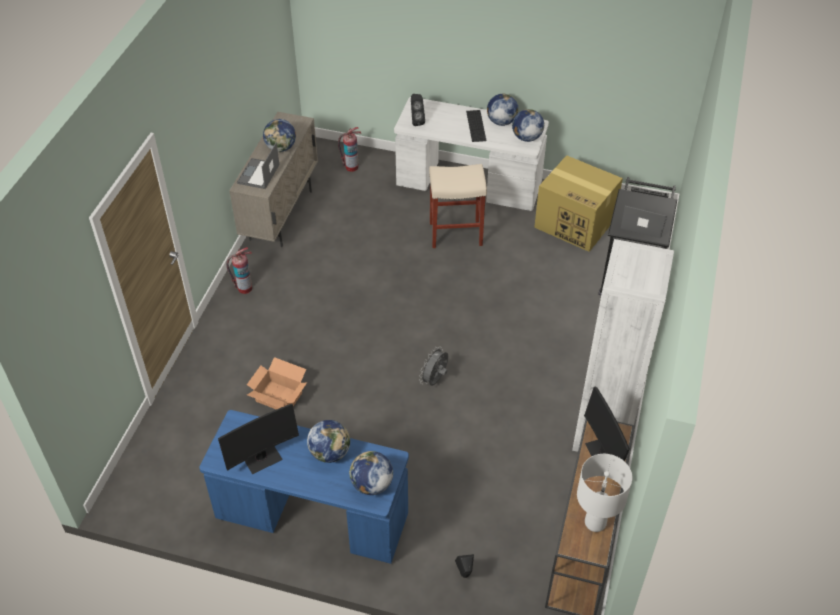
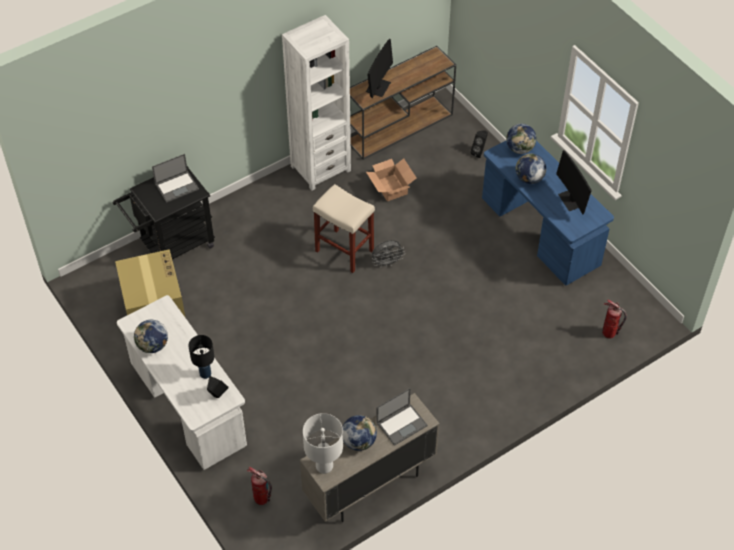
camera: 140 degrees left, 5 degrees up
monitor [218,404,299,475] -> monitor turned 120 degrees counterclockwise [556,150,592,215]
fire extinguisher [226,247,252,294] -> fire extinguisher moved to [602,300,627,339]
cardboard box [247,357,307,410] -> cardboard box moved to [366,158,416,201]
beige stool [429,164,487,248] -> beige stool moved to [313,184,375,273]
keyboard [466,110,486,142] -> none
globe [512,109,544,142] -> none
white table lamp [577,454,632,532] -> white table lamp moved to [303,413,343,474]
laptop [621,206,668,238] -> laptop turned 90 degrees counterclockwise [152,154,199,203]
none -> black table lamp [188,335,214,379]

